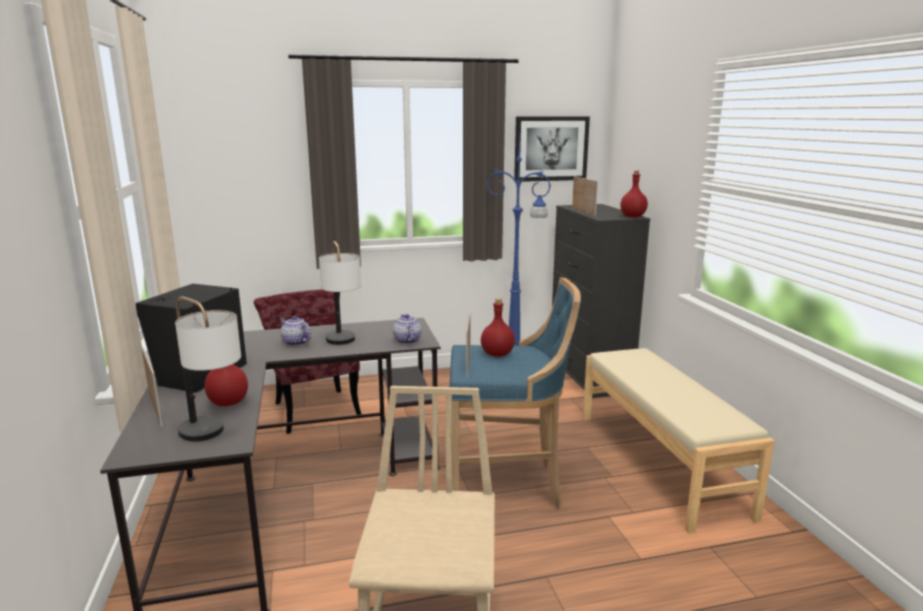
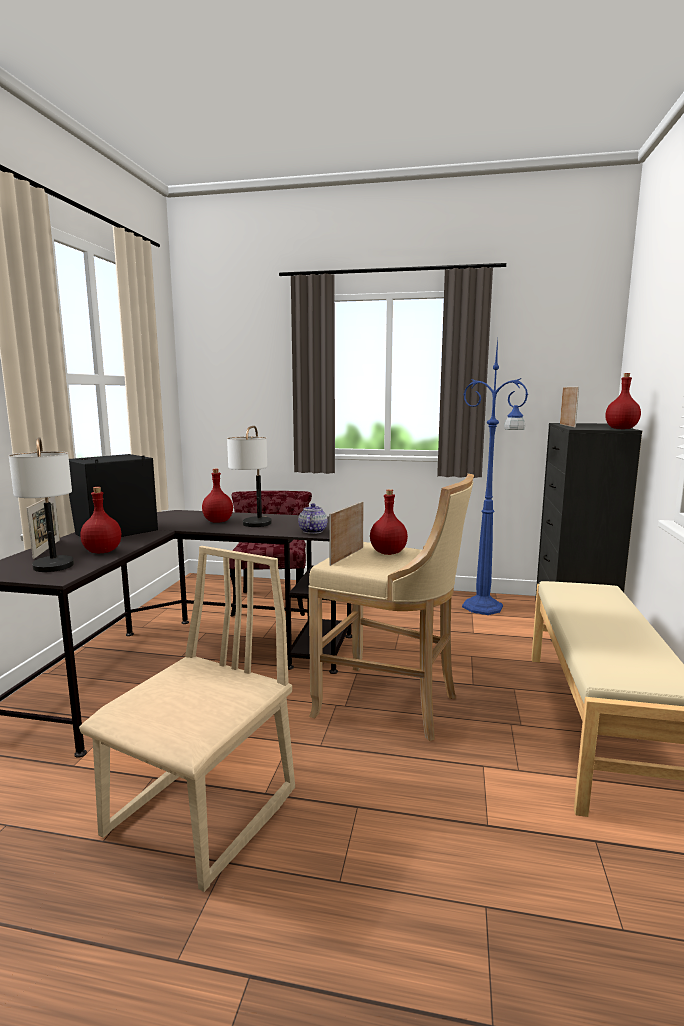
camera: 25 degrees right, 5 degrees down
teapot [280,316,311,346] -> red bottle [202,469,233,523]
blue stool [450,277,581,508] -> beige stool [308,473,474,741]
picture [514,116,590,182] -> none

